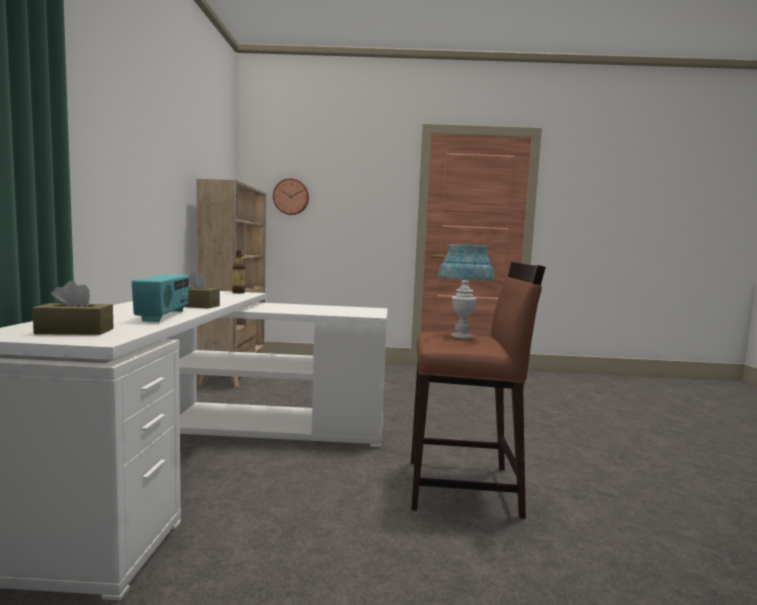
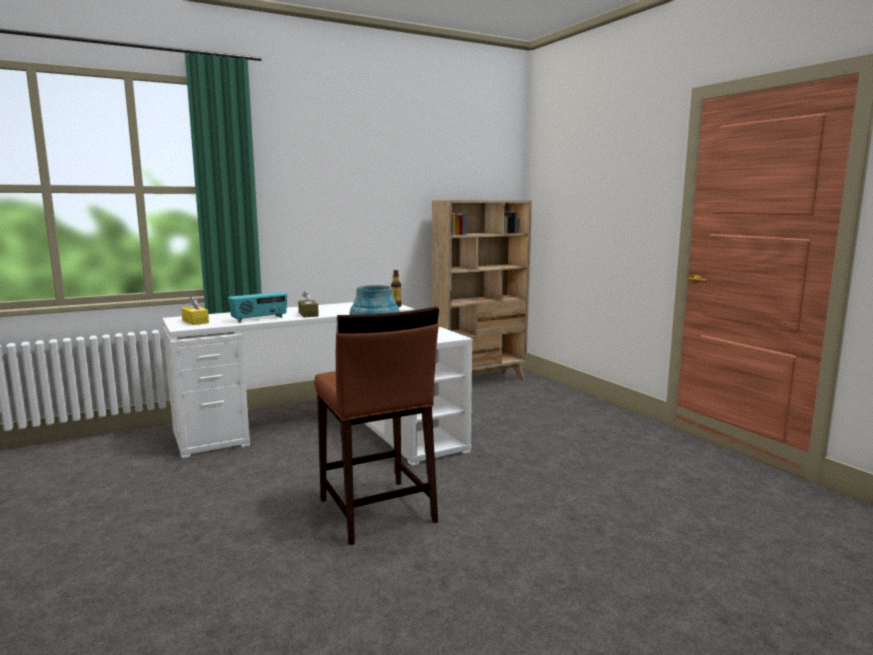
camera: 60 degrees right, 5 degrees up
brown tissue box [32,281,114,335] -> yellow tissue box [181,296,209,325]
wall clock [273,178,309,215] -> none

